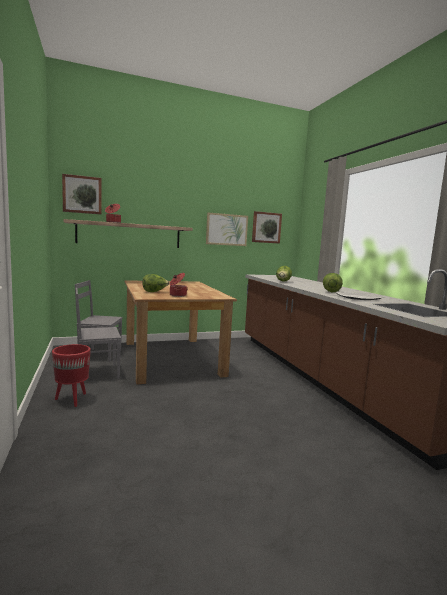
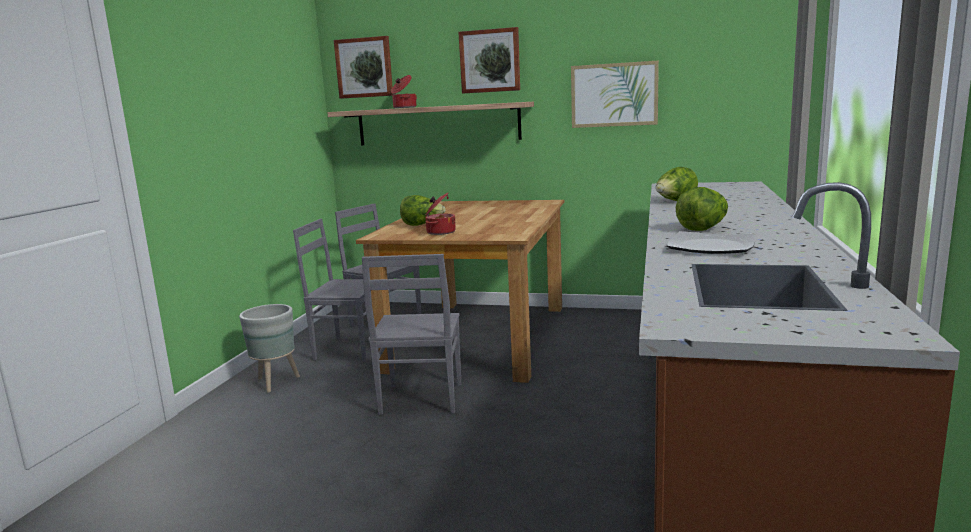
camera: 35 degrees right, 5 degrees up
red planter [52,344,91,407] -> grey planter [239,304,300,393]
picture [252,211,282,244] -> picture moved to [458,27,520,93]
none -> grey chair [362,254,461,415]

